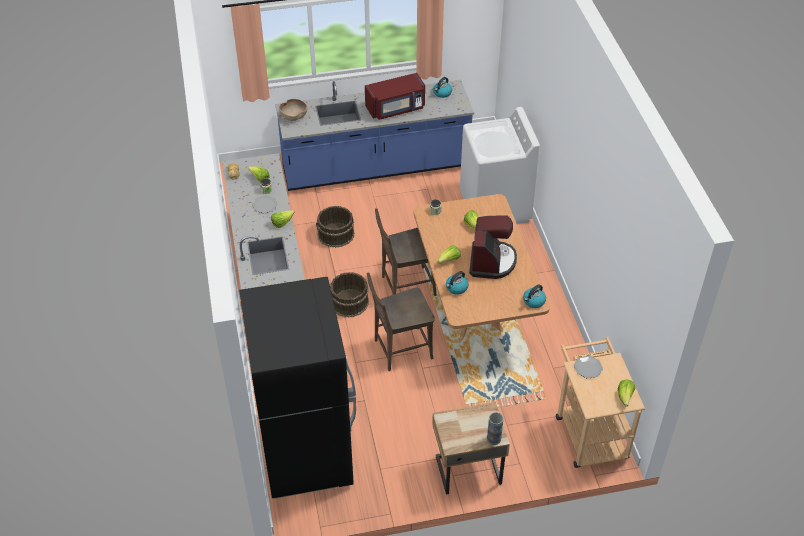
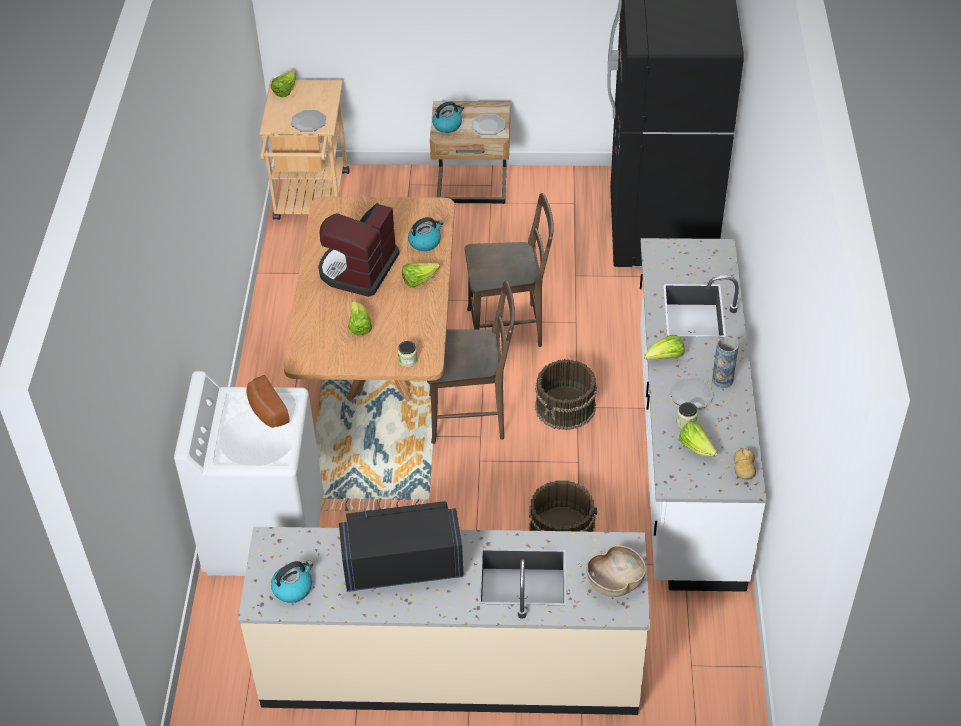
camera: 165 degrees left, 0 degrees up
blue counter [275,80,474,191] -> beige counter [238,527,650,715]
red microwave [365,73,425,120] -> black microwave [339,501,463,592]
vase [487,412,503,445] -> vase moved to [712,337,739,388]
kettle [523,284,546,308] -> kettle moved to [432,101,464,133]
none -> bread [246,375,290,428]
none -> plate [472,114,505,135]

